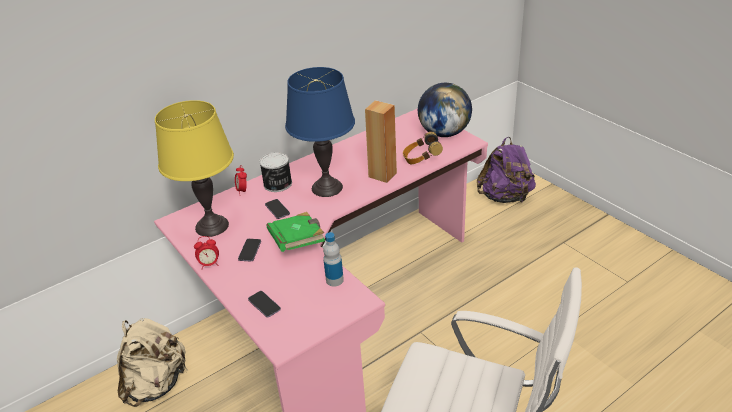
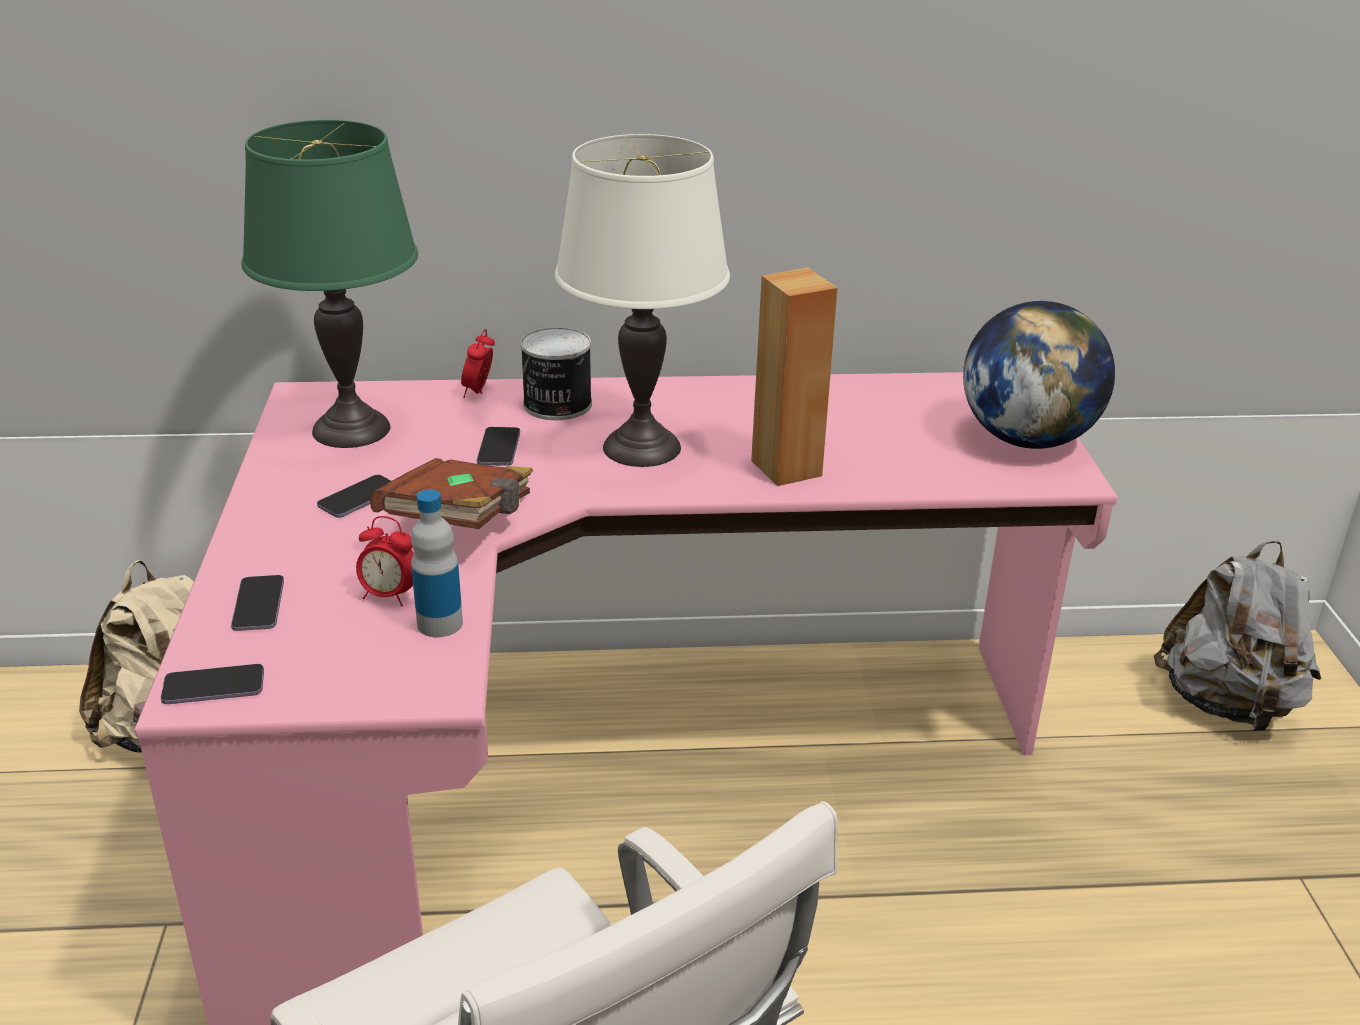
camera: 30 degrees right, 5 degrees down
yellow table lamp [155,100,234,237] -> green table lamp [242,120,418,448]
alarm clock [194,236,219,269] -> alarm clock moved to [356,516,414,606]
green book [267,212,325,252] -> brown book [370,458,533,529]
blue table lamp [285,67,355,197] -> white table lamp [555,134,730,467]
headphones [403,132,443,165] -> none
purple backpack [477,137,536,203] -> grey backpack [1154,540,1321,731]
none -> phone [161,664,264,704]

